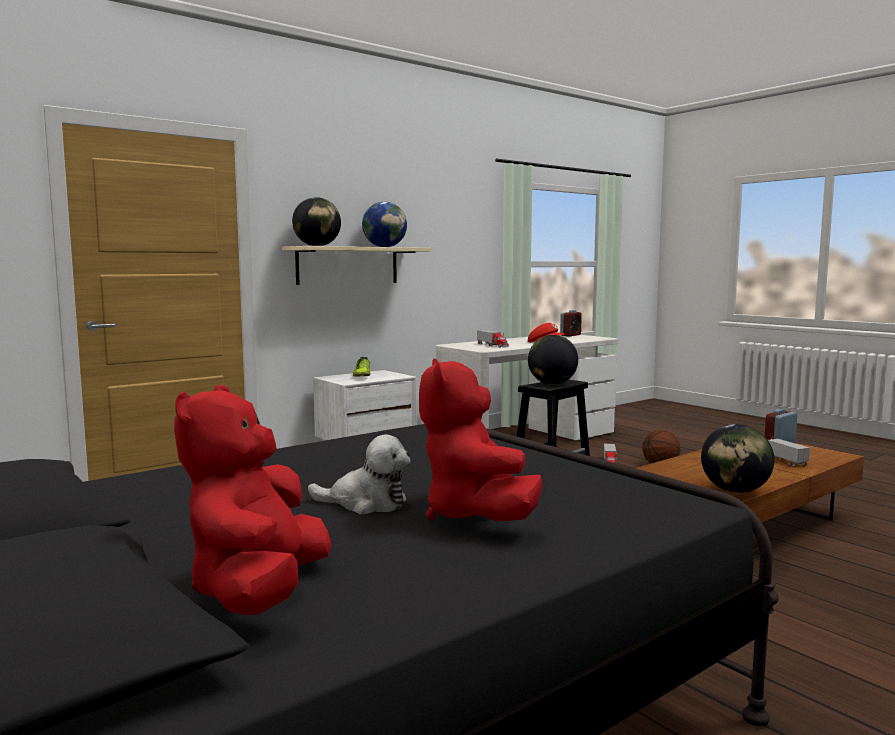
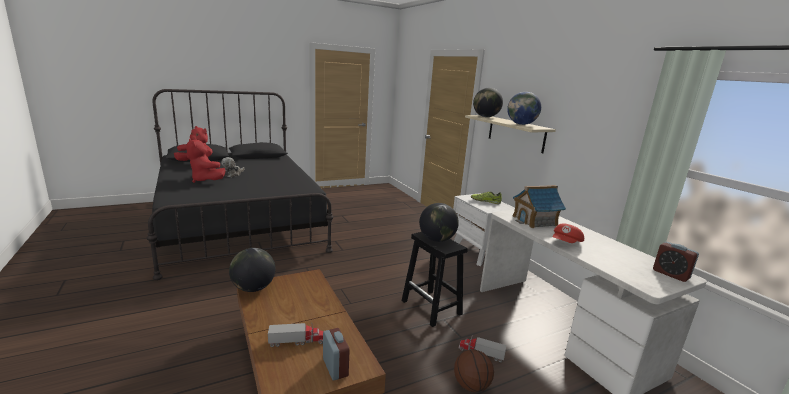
camera: 100 degrees right, 10 degrees up
red plush toy [419,358,542,521] -> red plush toy turned 135 degrees counterclockwise [186,139,226,183]
toy truck [477,330,509,348] -> toy house [513,185,566,228]

